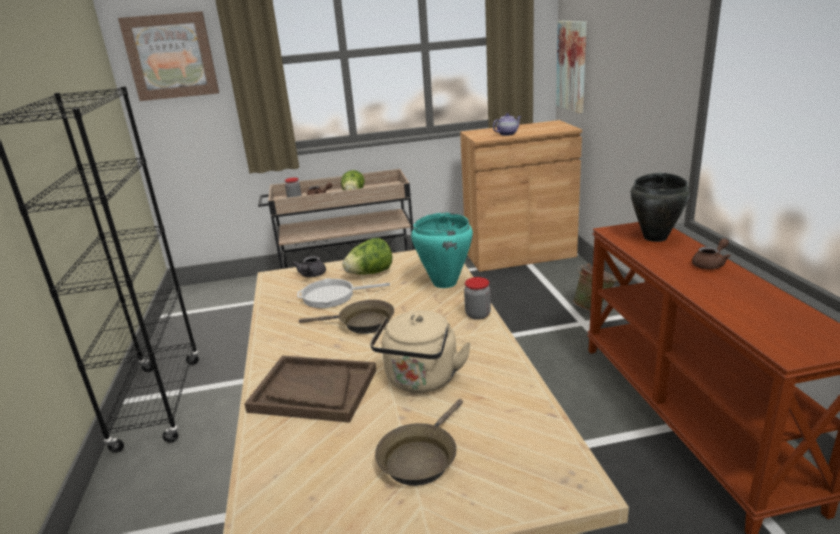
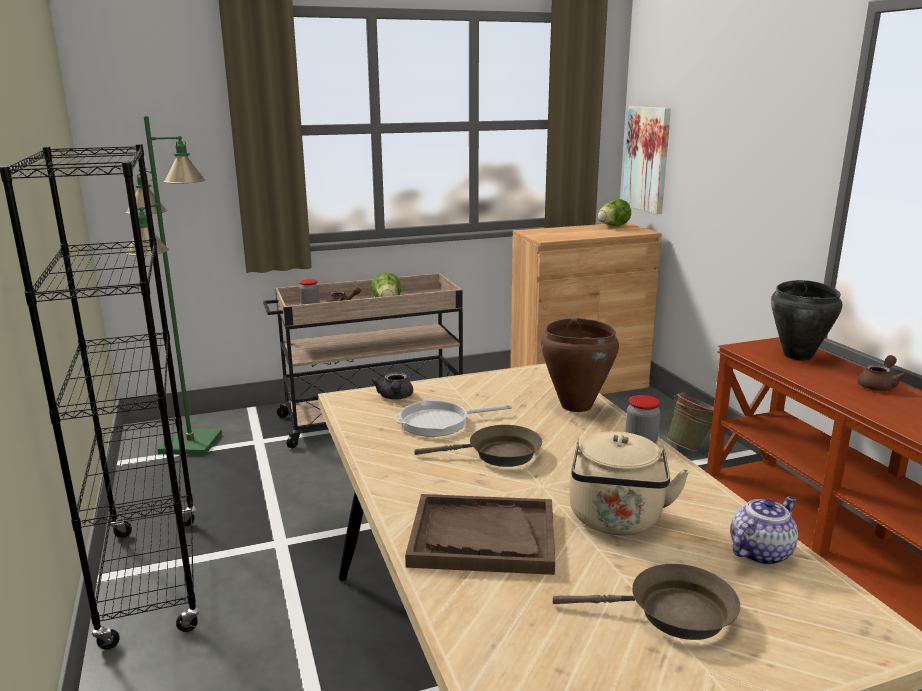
camera: 10 degrees left, 5 degrees down
picture [118,11,219,101] -> none
lettuce [342,238,392,275] -> lettuce moved to [598,199,631,226]
brown frying pan [375,399,463,486] -> brown frying pan turned 105 degrees counterclockwise [553,564,740,640]
turquoise cooking pot [411,213,473,288] -> brown cooking pot [541,318,619,412]
teapot [493,113,521,136] -> teapot moved to [730,496,798,565]
none -> green floor lamp [126,116,222,455]

